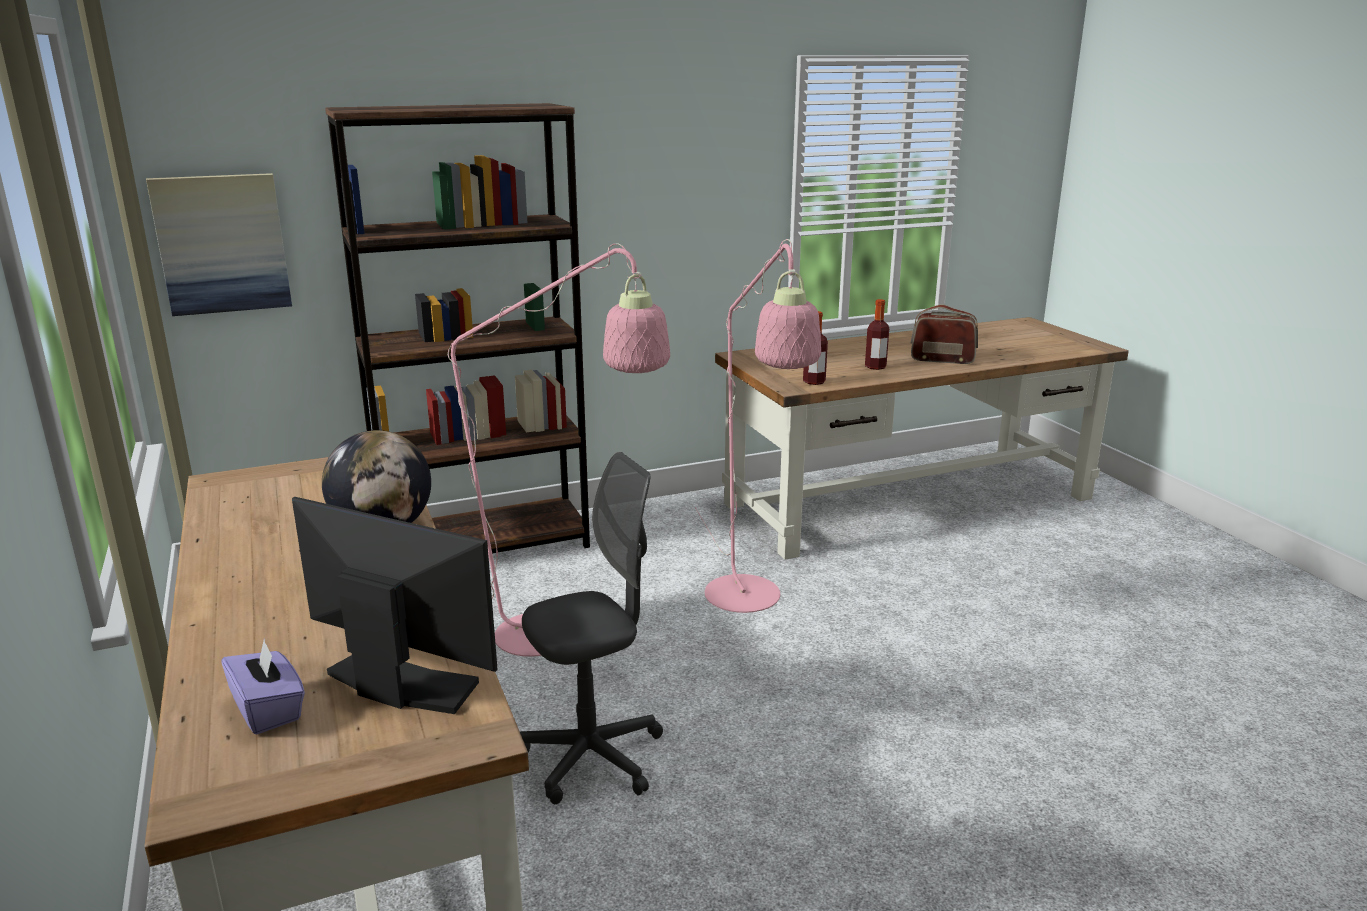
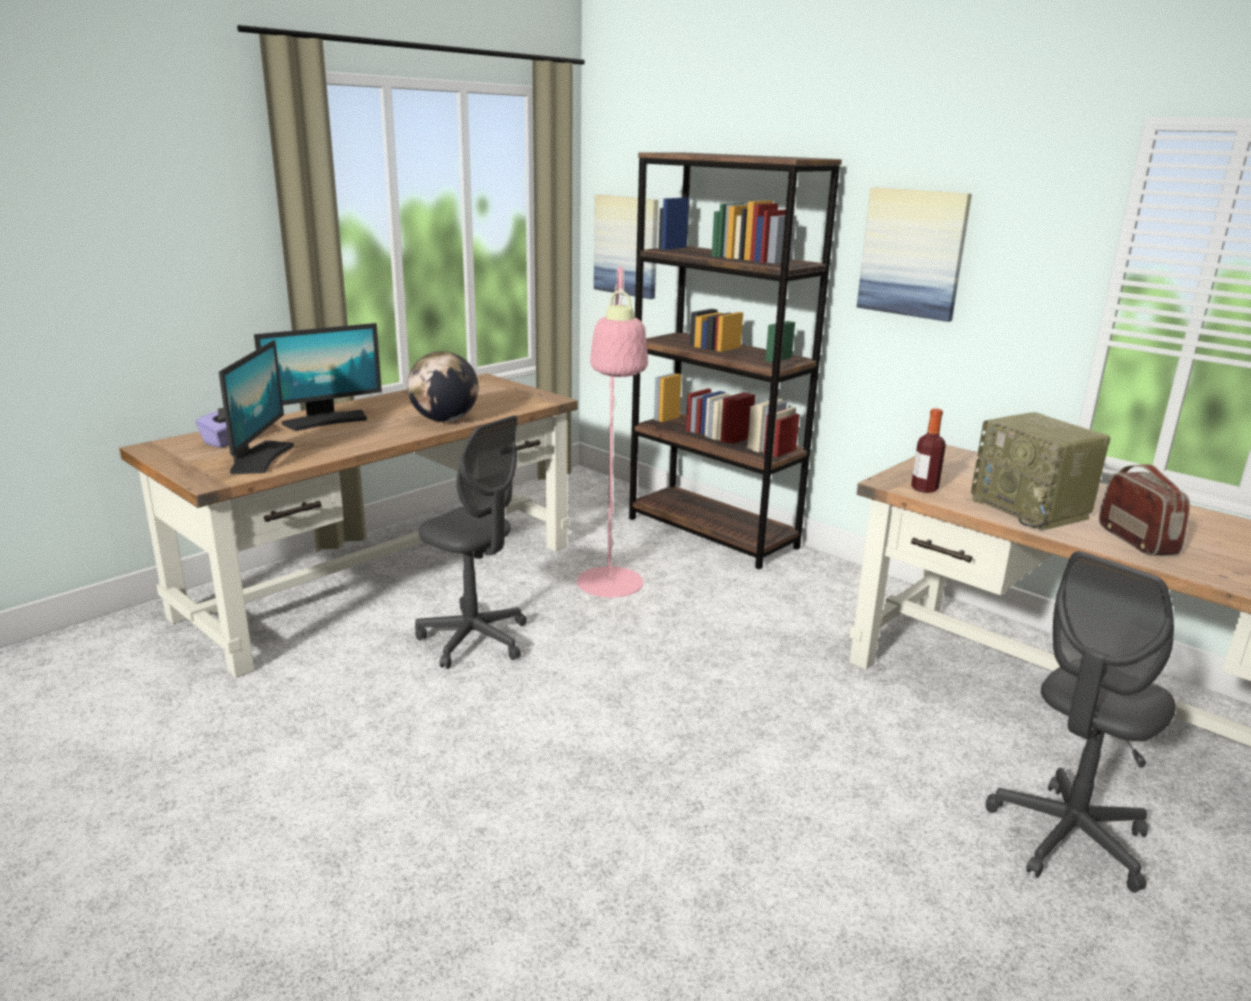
camera: 65 degrees right, 0 degrees up
pink floor lamp [695,239,821,613] -> none
bottle [865,299,889,370] -> radio [971,412,1110,531]
none -> monitor [254,323,382,431]
none -> picture [857,187,972,322]
none -> grey office chair [986,551,1176,893]

